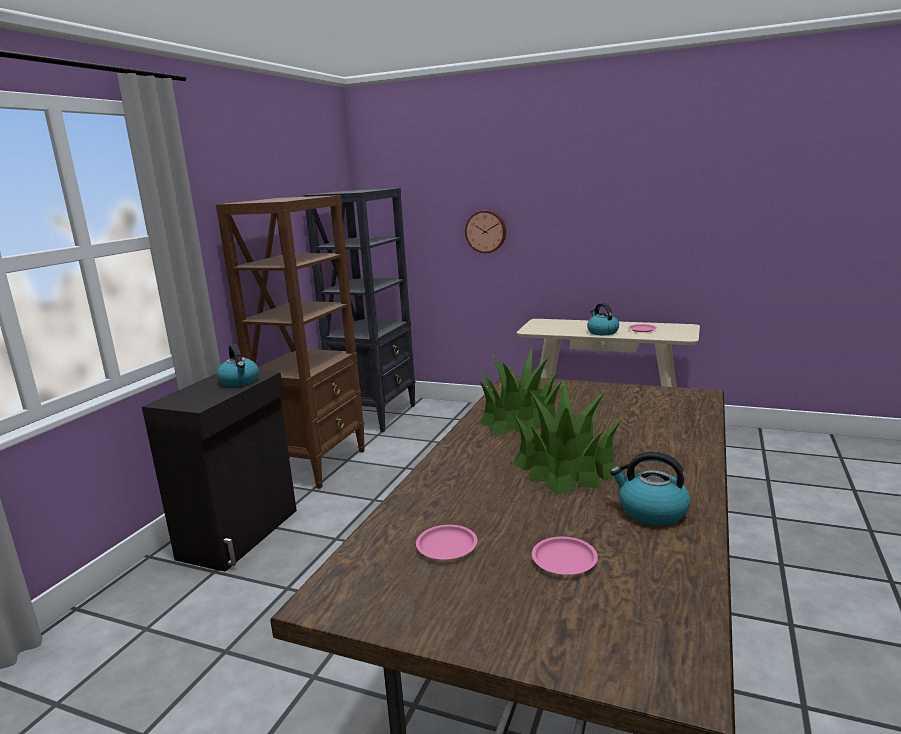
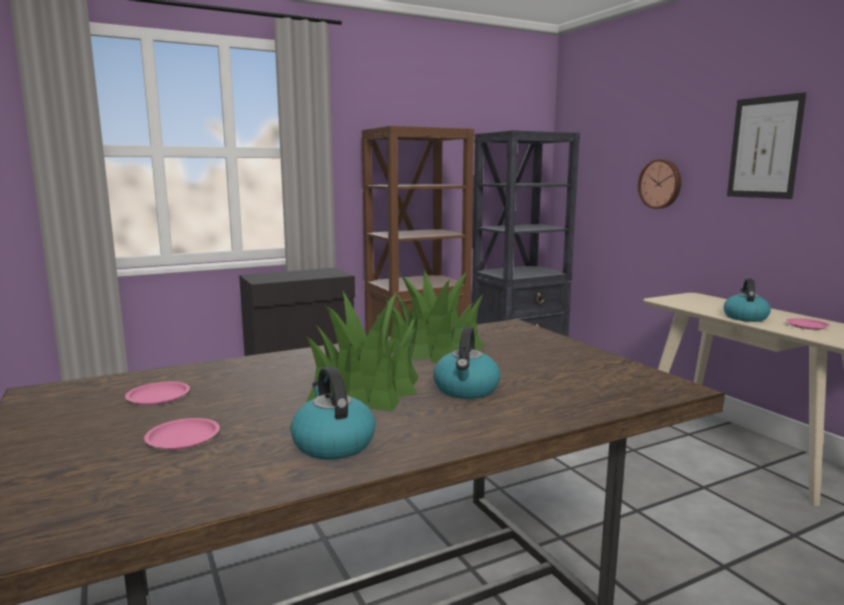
camera: 40 degrees right, 5 degrees down
kettle [217,344,259,387] -> kettle moved to [433,327,500,399]
none -> picture [727,92,807,199]

